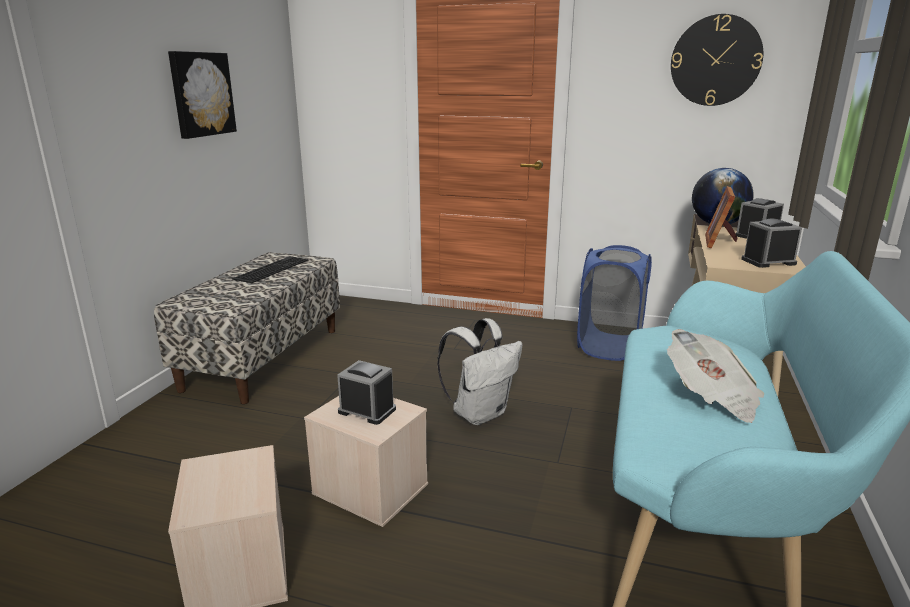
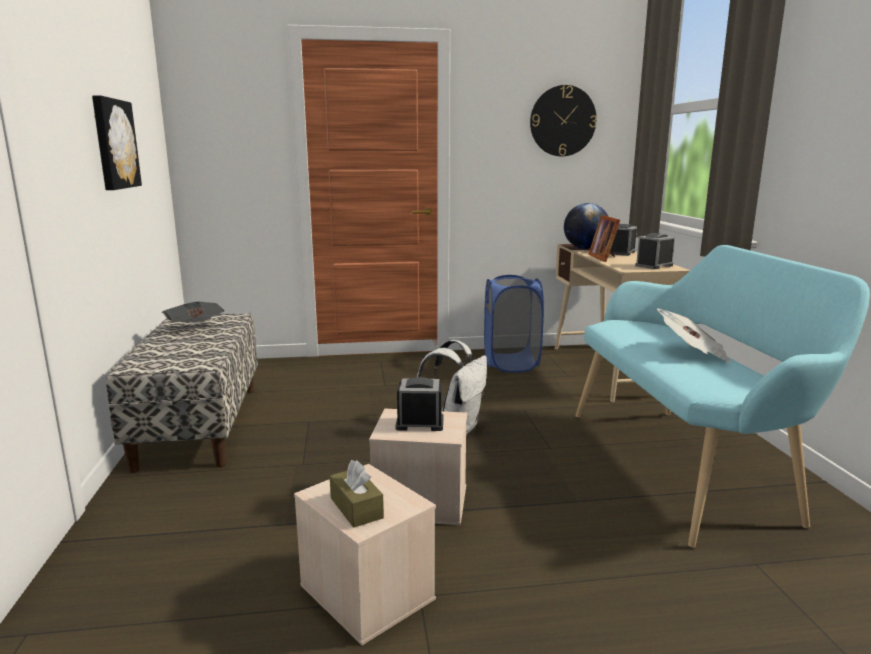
camera: 25 degrees left, 5 degrees down
keyboard [232,256,309,283] -> newspaper [162,302,225,322]
none -> brown tissue box [330,460,384,528]

